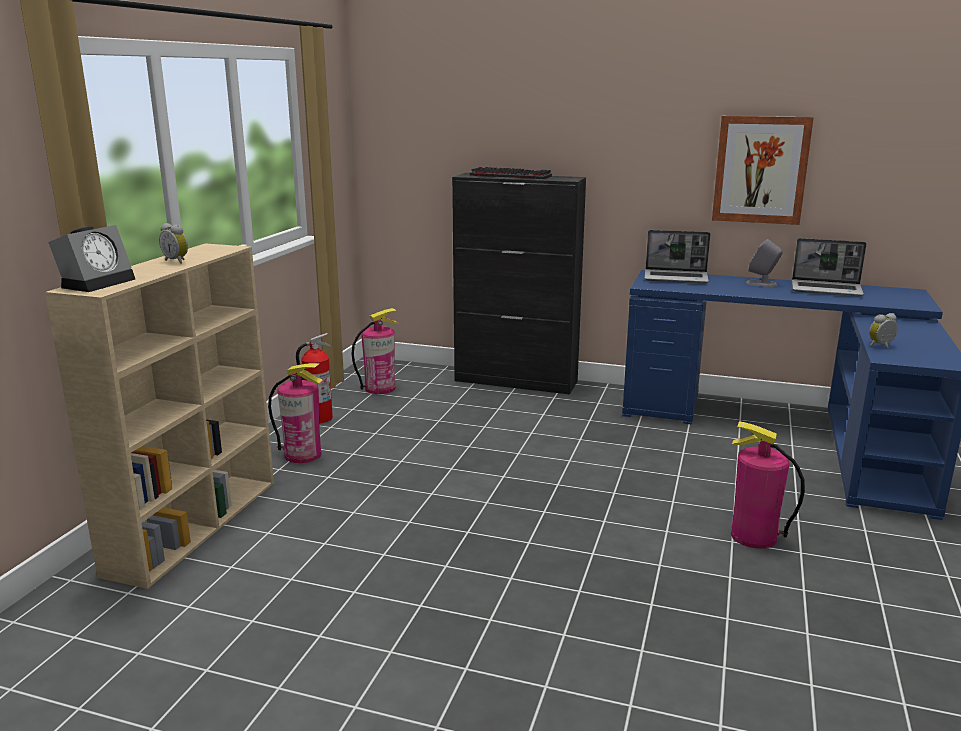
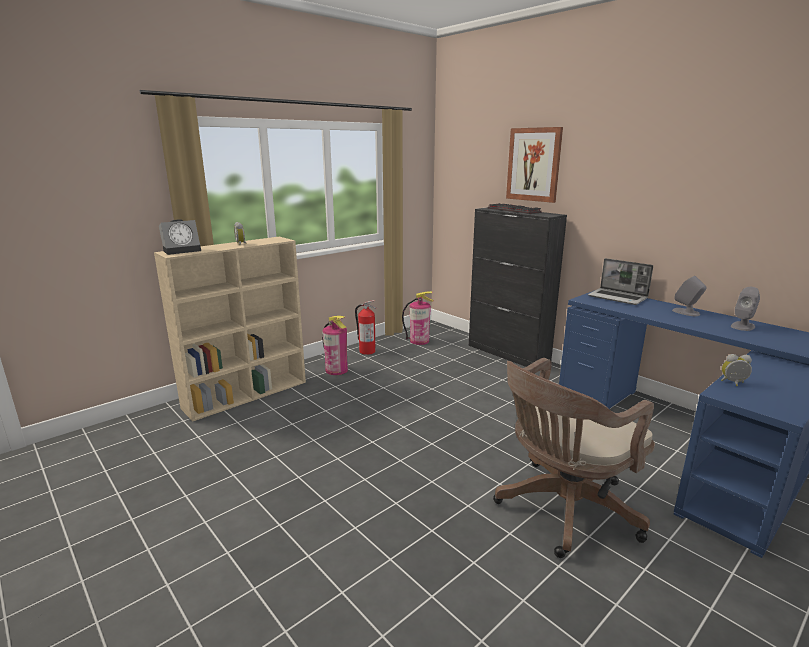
camera: 30 degrees right, 0 degrees up
picture [712,116,814,225] -> picture moved to [506,127,563,203]
fire extinguisher [731,422,805,549] -> brown office chair [493,358,655,558]
laptop [792,238,866,296] -> grey speaker [731,287,760,331]

